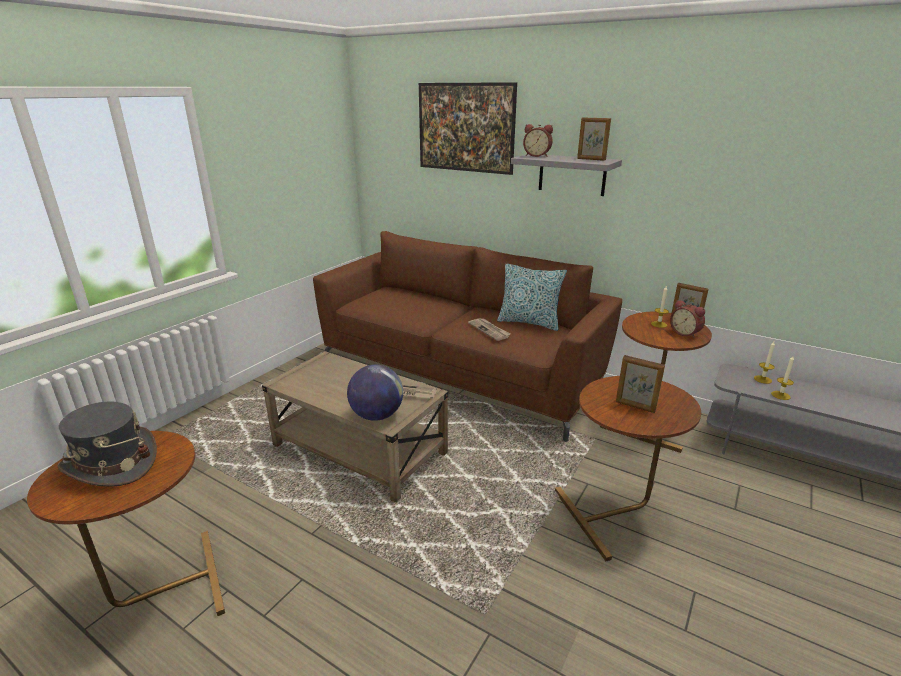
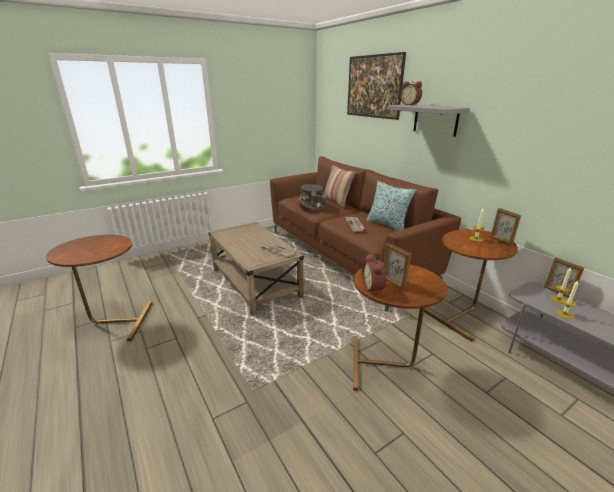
camera: 25 degrees right, 0 degrees up
grey hat [57,401,157,487] -> grey hat moved to [297,184,327,211]
globe [347,365,403,421] -> none
picture frame [577,117,611,161] -> picture frame moved to [544,258,584,298]
alarm clock [670,300,705,338] -> alarm clock moved to [362,253,386,295]
none -> pillow [323,165,355,208]

